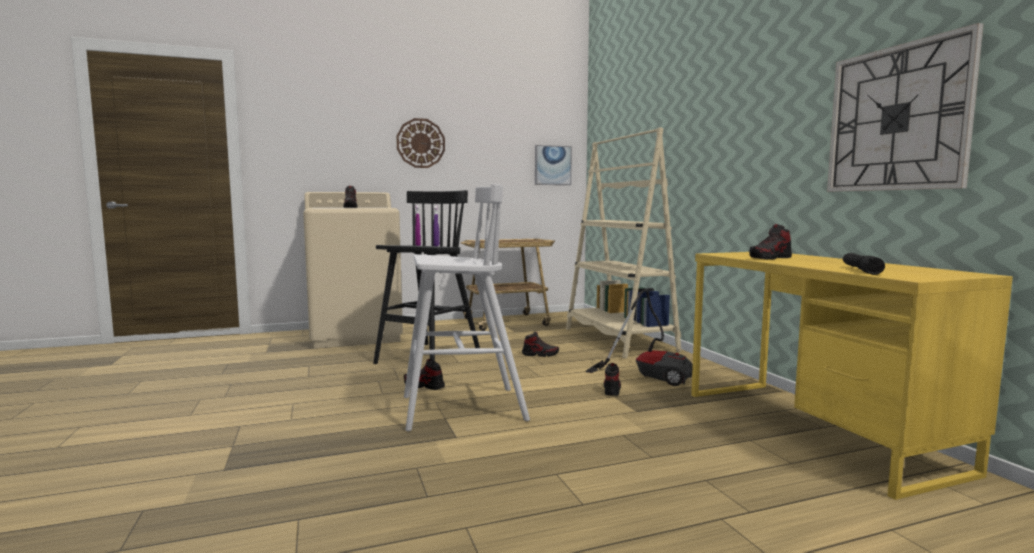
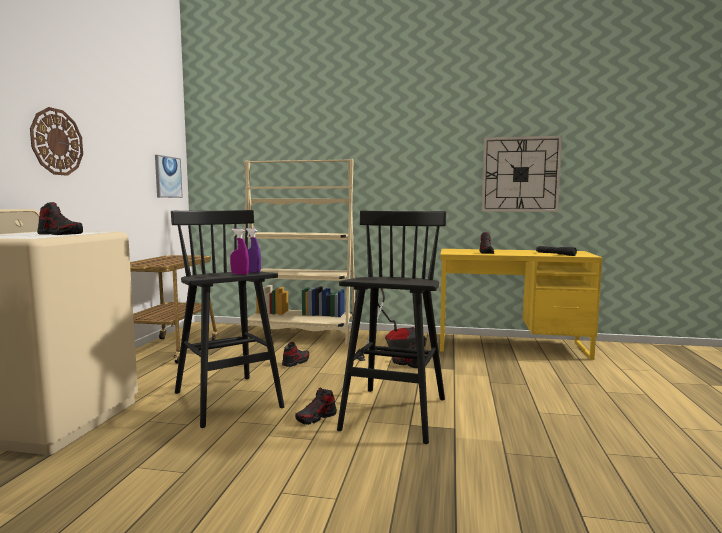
camera: 60 degrees left, 0 degrees up
white stool [404,184,530,431] -> black stool [337,211,446,444]

